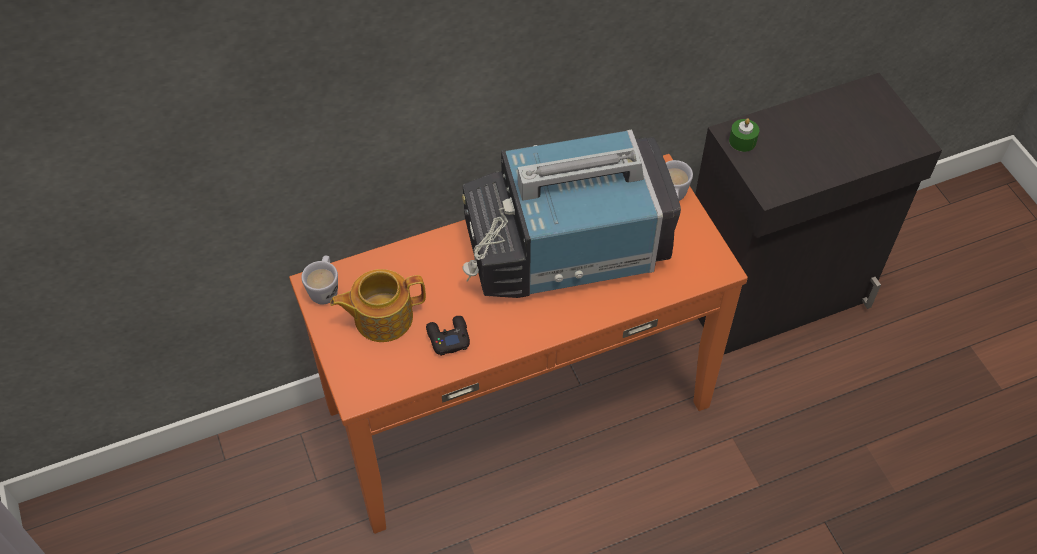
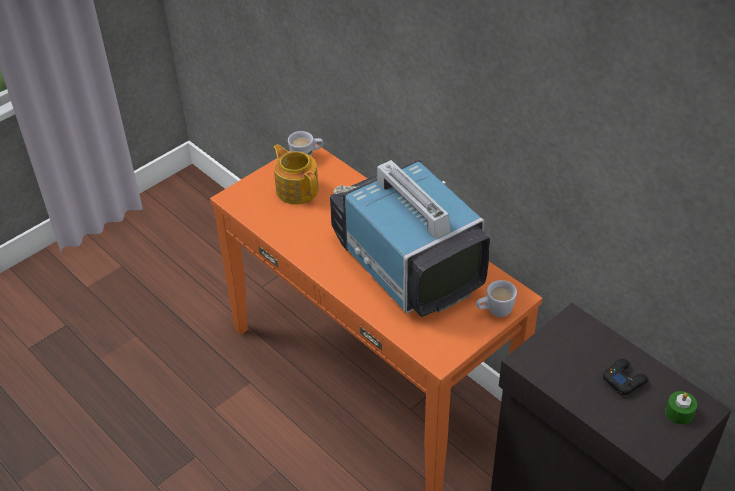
camera: 70 degrees right, 10 degrees down
black game controller [426,316,470,356] -> black game controller moved to [603,359,648,395]
green candle [729,118,759,152] -> green candle moved to [665,391,697,425]

